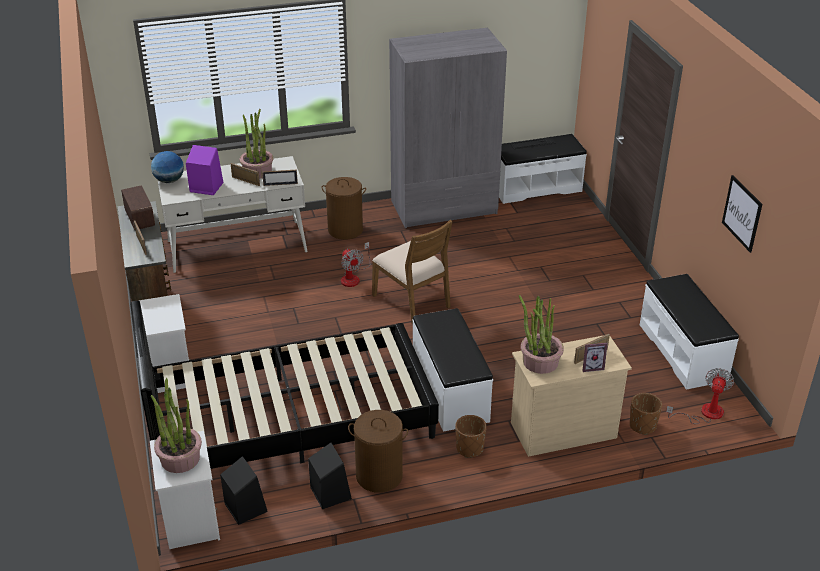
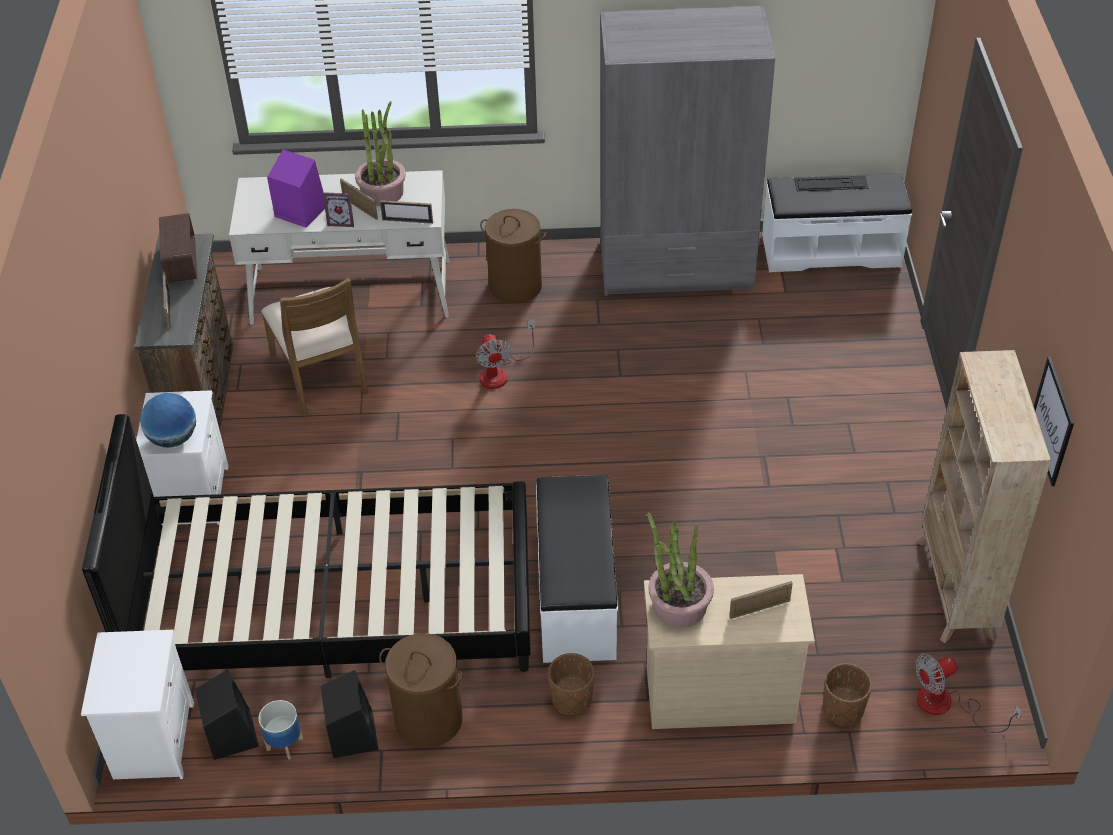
camera: 15 degrees right, 10 degrees up
globe [151,151,184,183] -> globe moved to [140,393,196,447]
potted plant [151,378,202,473] -> none
brown chair [372,220,452,324] -> brown chair moved to [261,278,368,414]
picture frame [582,343,608,372] -> picture frame moved to [323,192,354,227]
white bench [640,274,739,389] -> beige bookcase [916,350,1051,643]
fan [666,368,734,424] -> fan turned 150 degrees counterclockwise [915,653,1022,733]
none -> planter [258,700,303,760]

